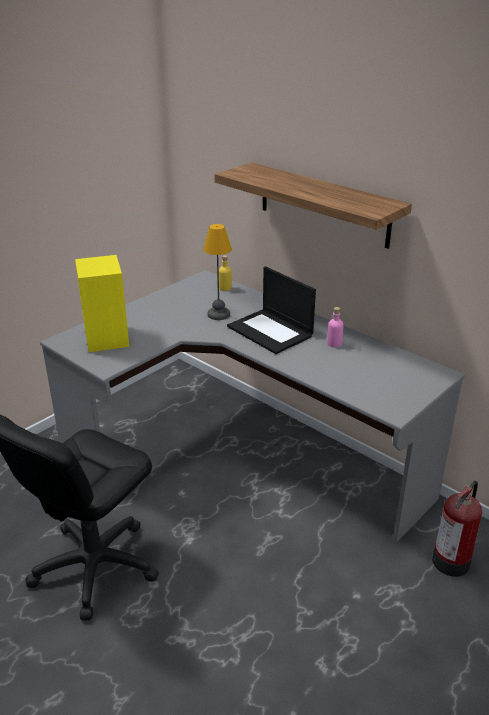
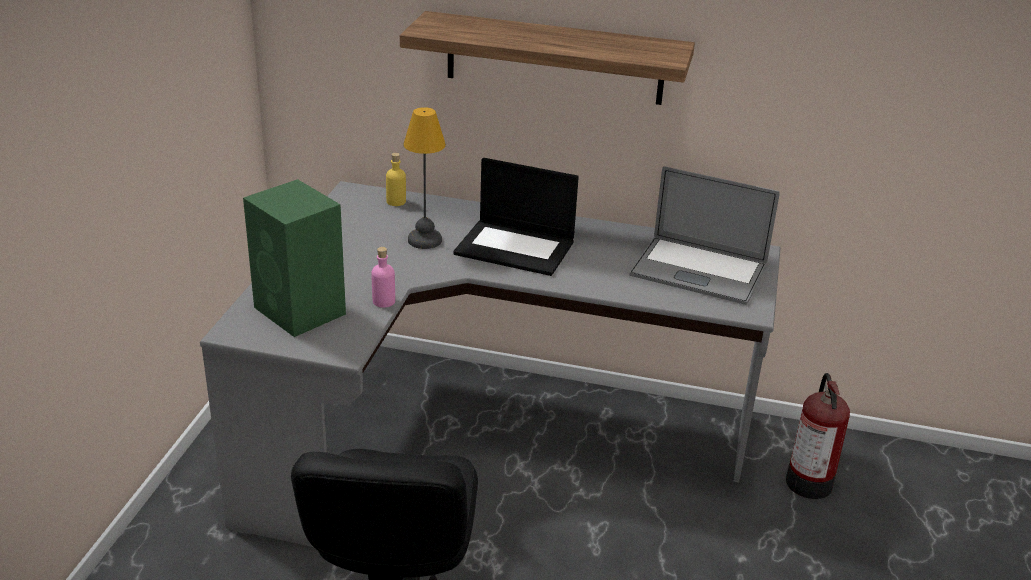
camera: 30 degrees left, 0 degrees up
yellow speaker [75,255,129,352] -> green speaker [243,179,346,337]
pink bottle [327,307,344,347] -> pink bottle moved to [371,247,395,308]
none -> laptop [629,166,780,305]

